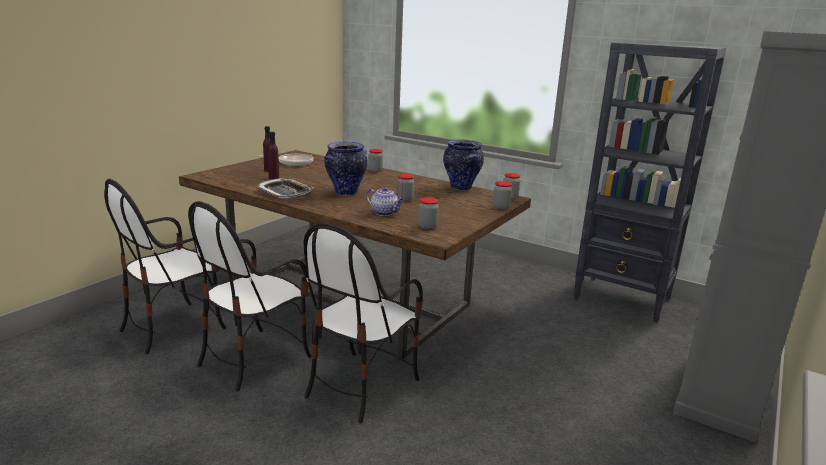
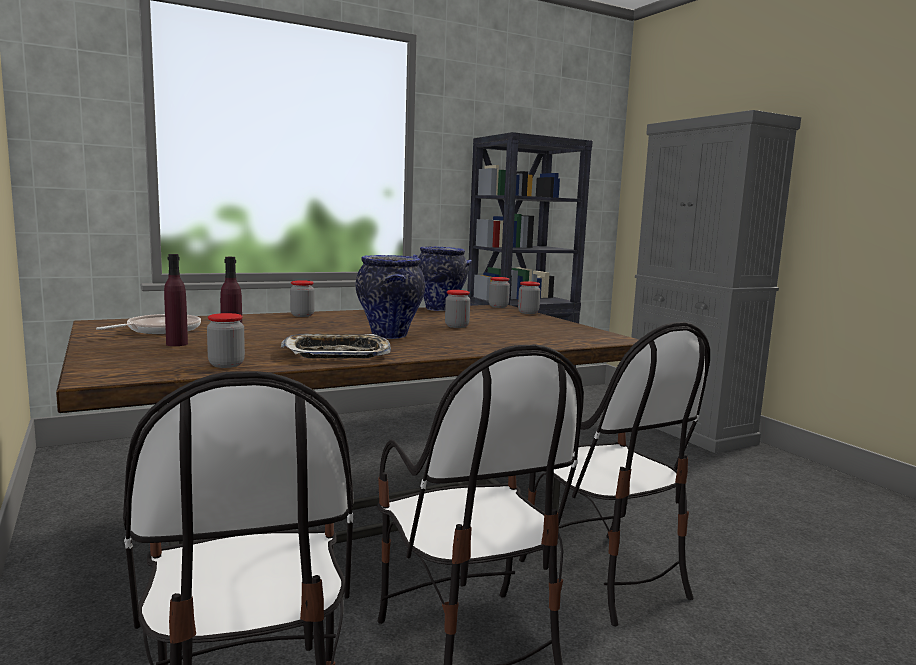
camera: 60 degrees left, 10 degrees down
teapot [366,187,404,216] -> none
jar [418,197,439,229] -> jar moved to [207,313,245,368]

